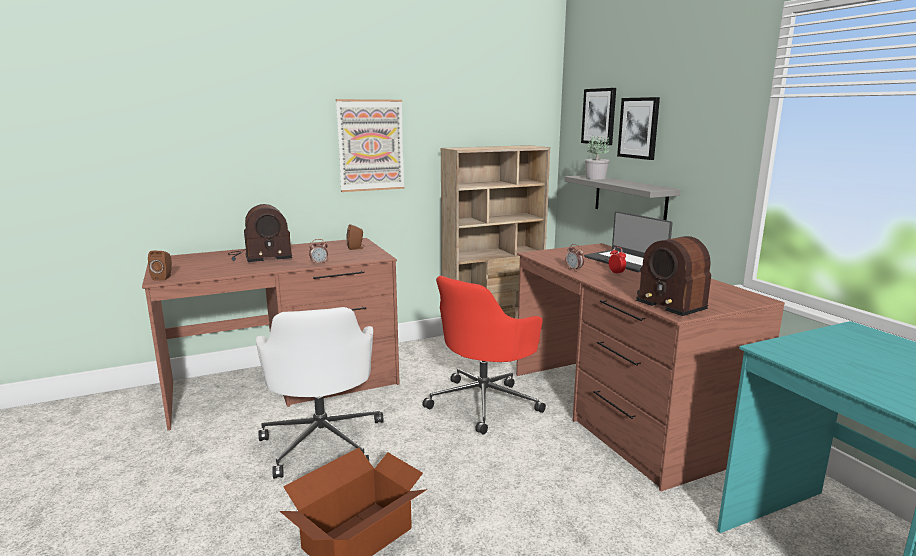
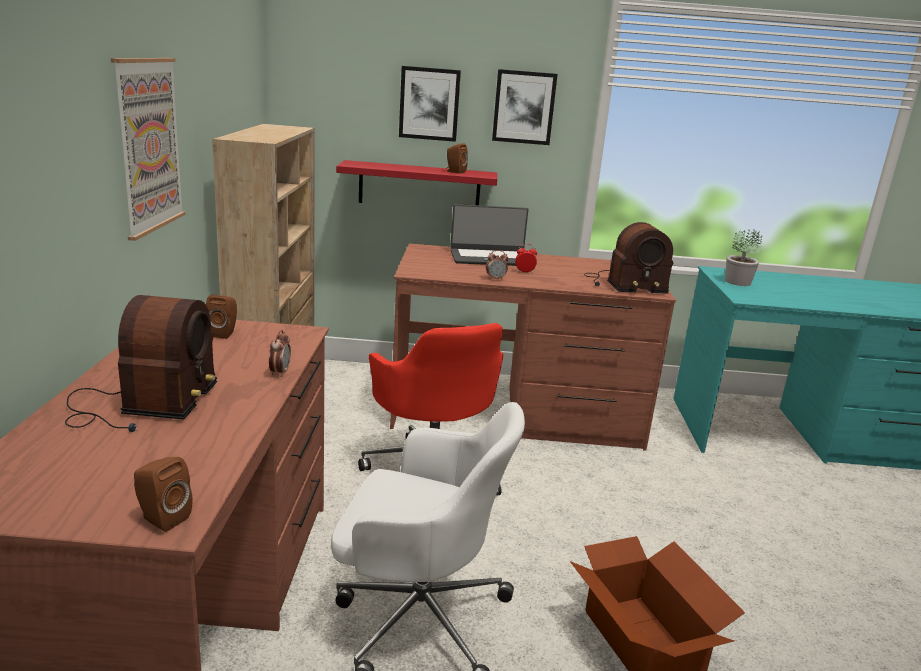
camera: 65 degrees left, 5 degrees up
grey shelf [564,175,680,220] -> red shelf [336,160,497,205]
picture [581,88,616,145] -> picture moved to [492,69,558,145]
potted plant [585,136,609,179] -> potted plant moved to [725,229,763,286]
none -> brown speaker [446,143,468,174]

